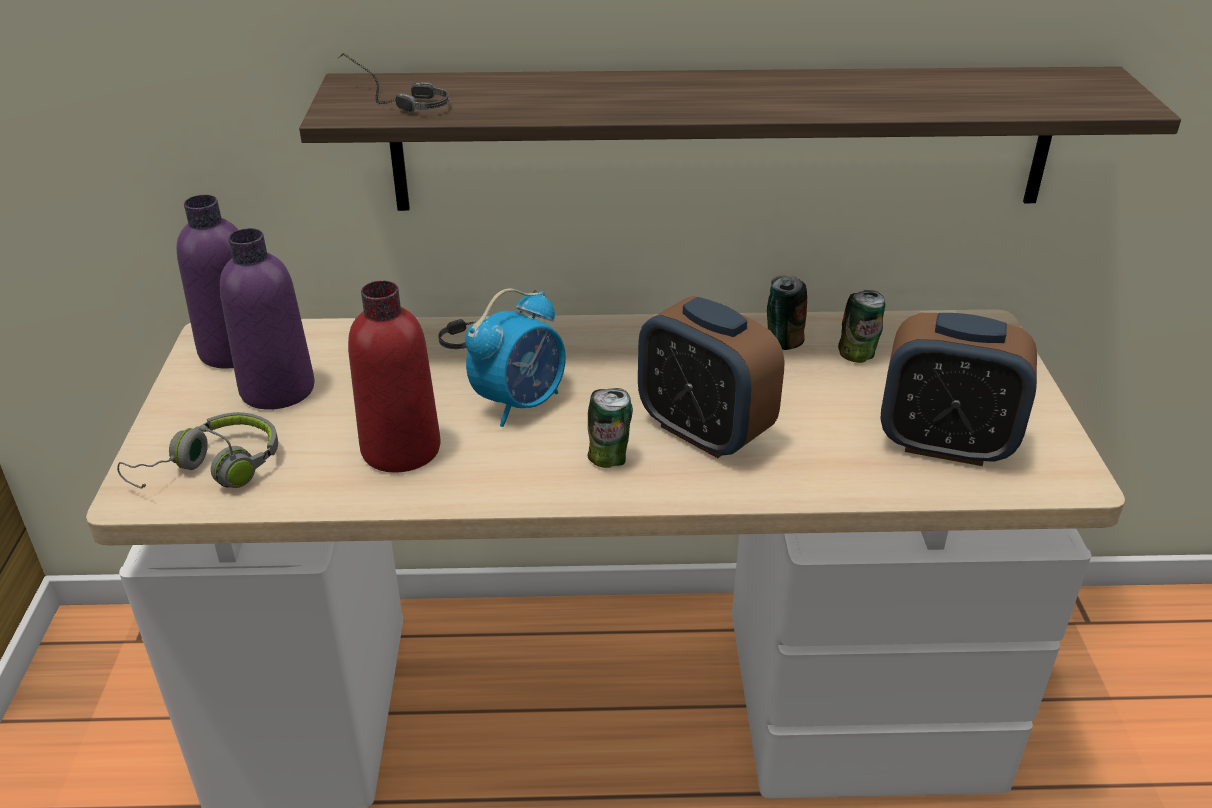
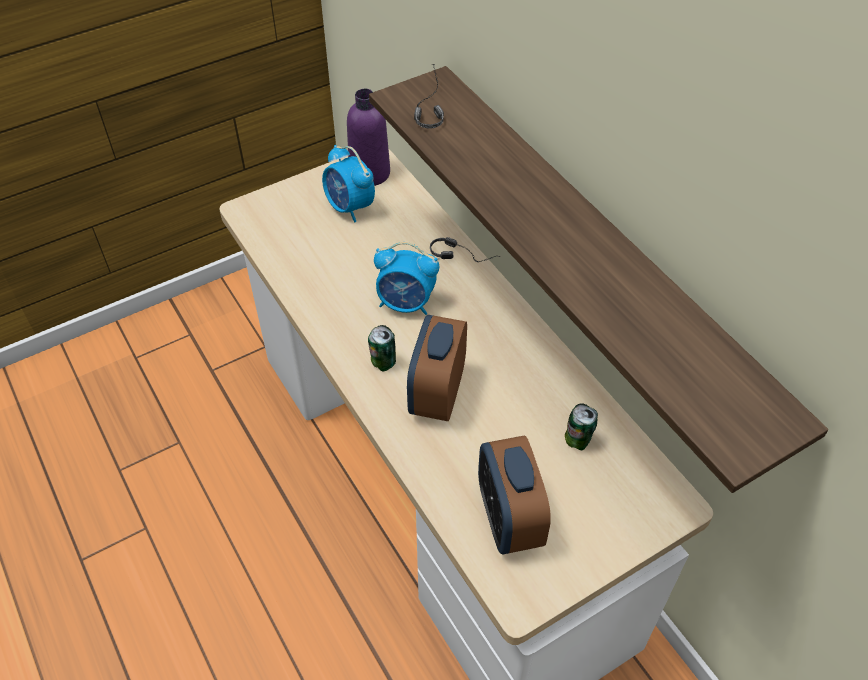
camera: 60 degrees right, 15 degrees up
grey headphones [117,412,278,489] -> none
purple bottle [220,228,315,410] -> alarm clock [322,145,375,222]
red bottle [348,281,441,473] -> none
can [767,276,807,350] -> none

